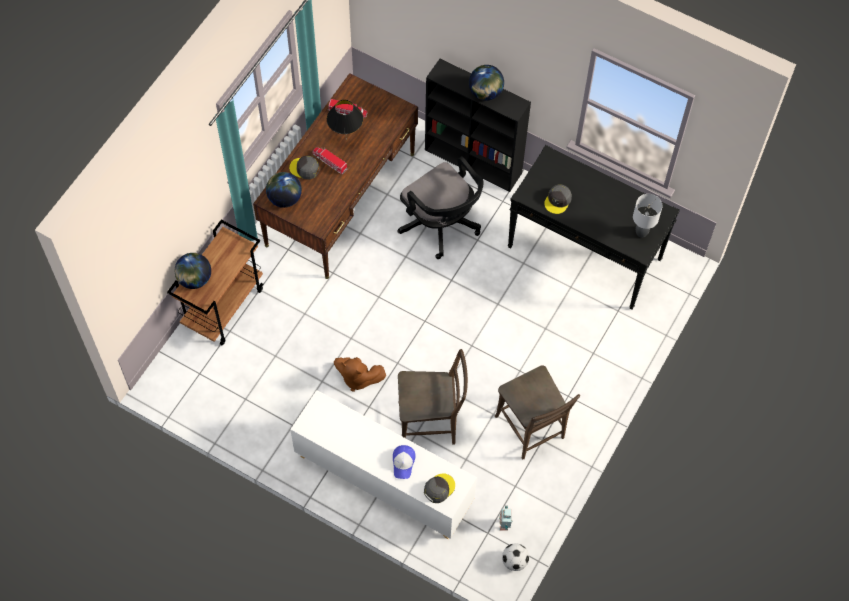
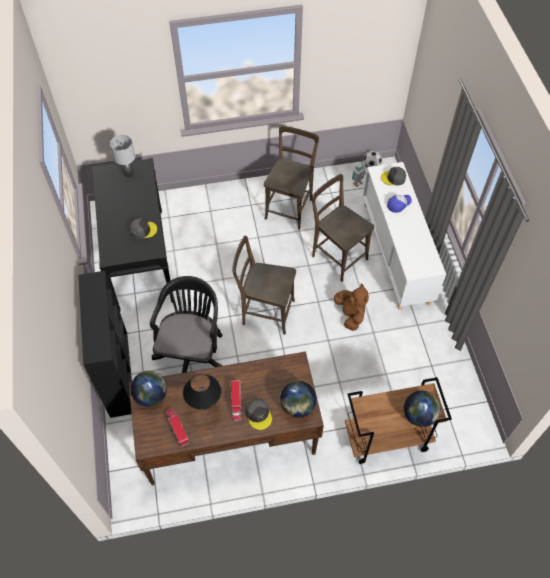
camera: 130 degrees left, 5 degrees down
globe [469,65,504,101] -> globe moved to [131,371,167,407]
none -> brown chair [232,235,296,335]

